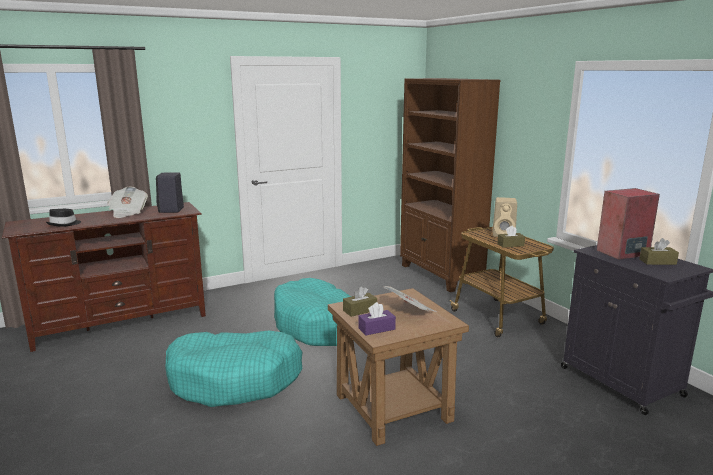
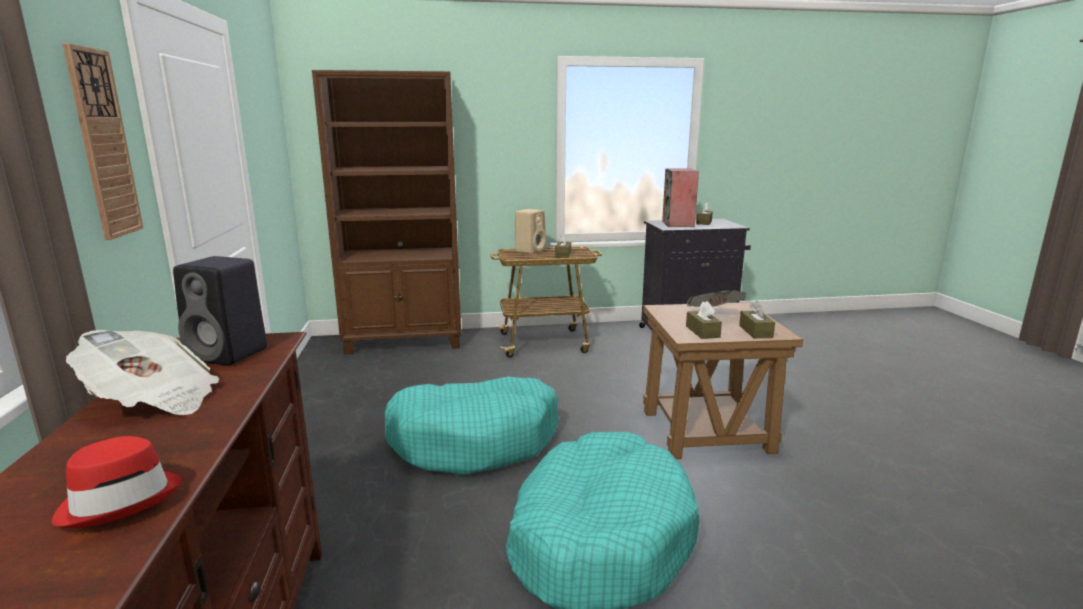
camera: 70 degrees left, 0 degrees up
black hat [46,209,81,227] -> red hat [52,436,182,528]
purple tissue box [358,302,396,335] -> brown tissue box [739,301,775,338]
none -> wall clock [63,43,143,240]

